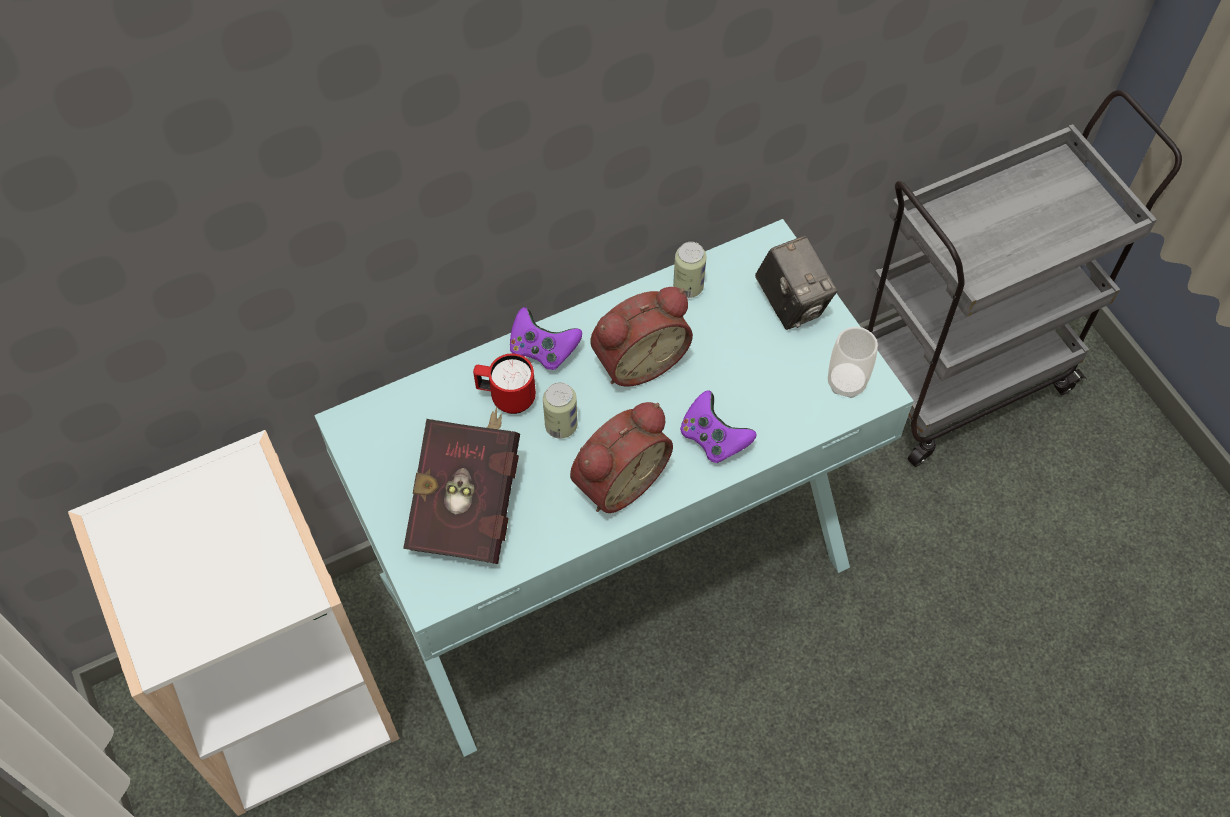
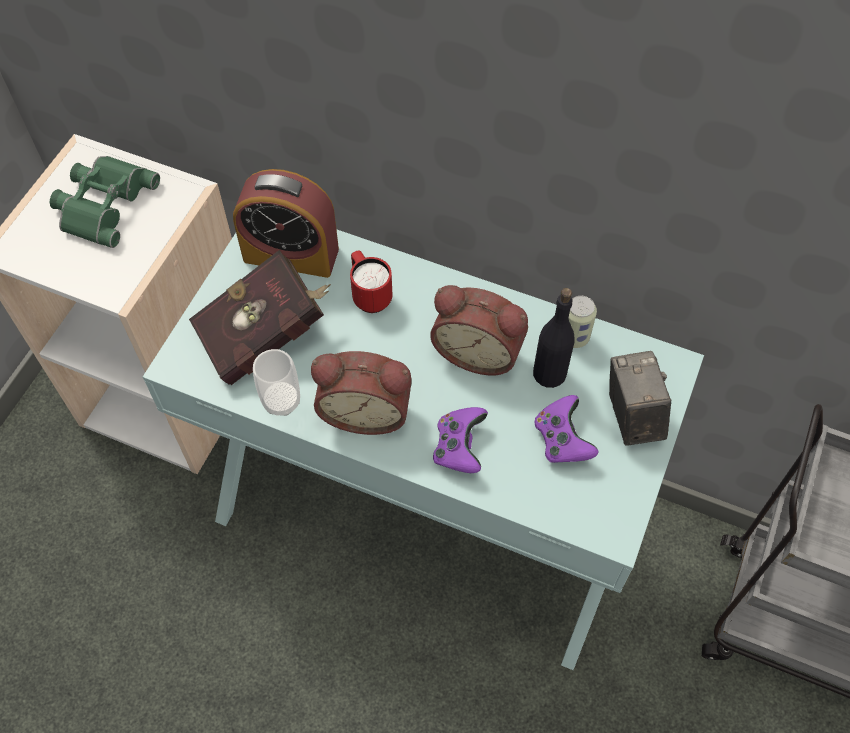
camera: 50 degrees right, 0 degrees up
purple game controller [510,307,582,370] -> purple game controller moved to [535,395,599,463]
can [543,382,578,438] -> none
camera [755,236,838,330] -> camera turned 150 degrees clockwise [609,351,671,446]
cup [828,327,878,398] -> cup moved to [253,349,300,416]
none -> green binoculars [50,156,160,248]
none -> alarm clock [233,169,339,278]
none -> black bottle [533,288,575,388]

